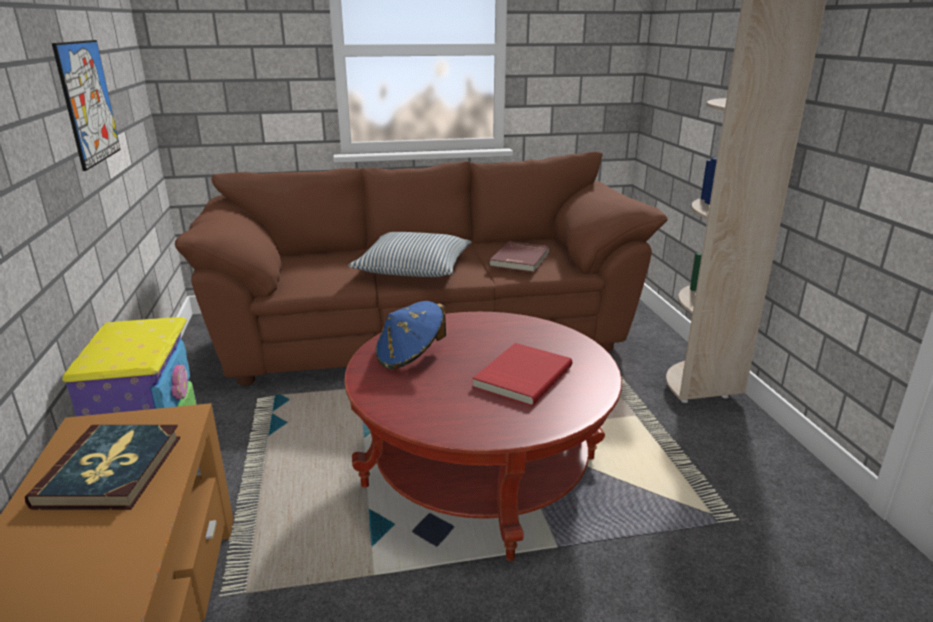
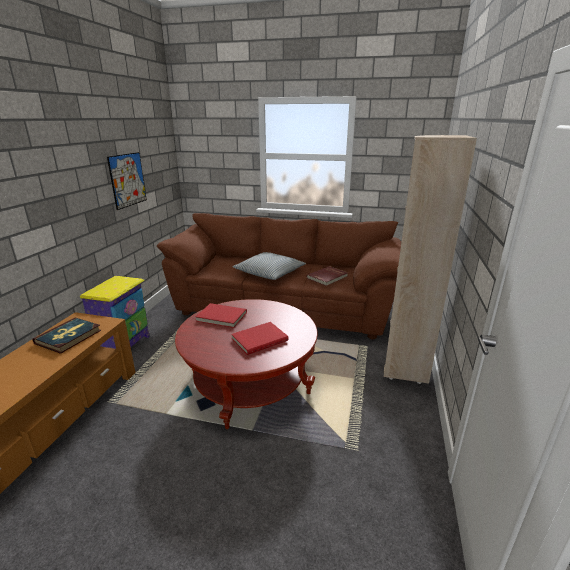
camera: 25 degrees right, 0 degrees up
blue hat [376,301,446,369] -> red book [195,303,247,328]

